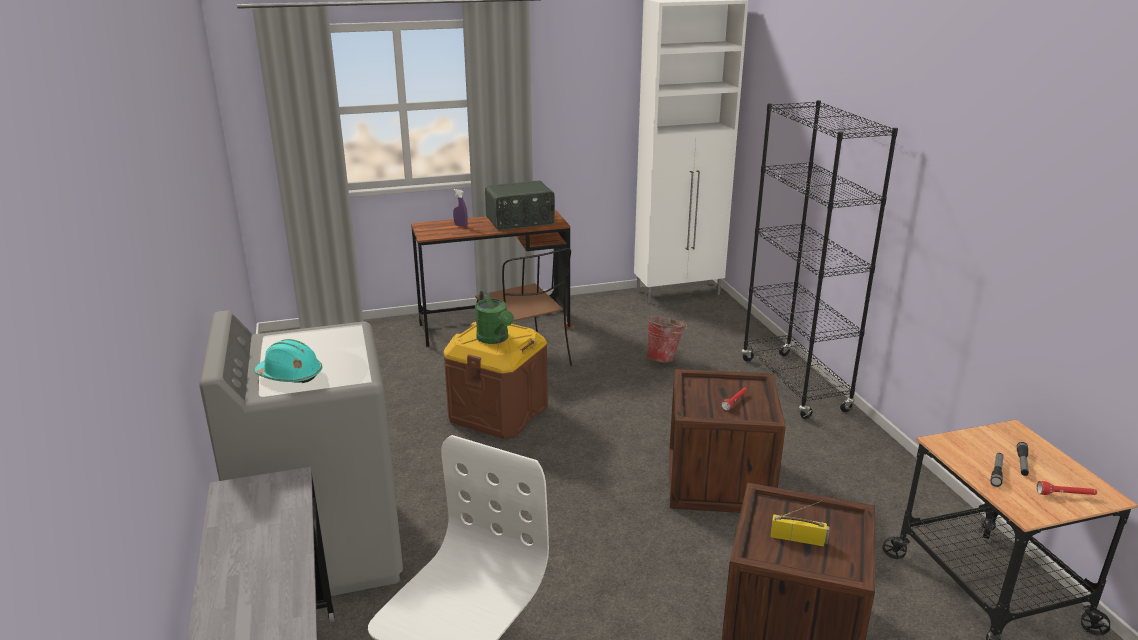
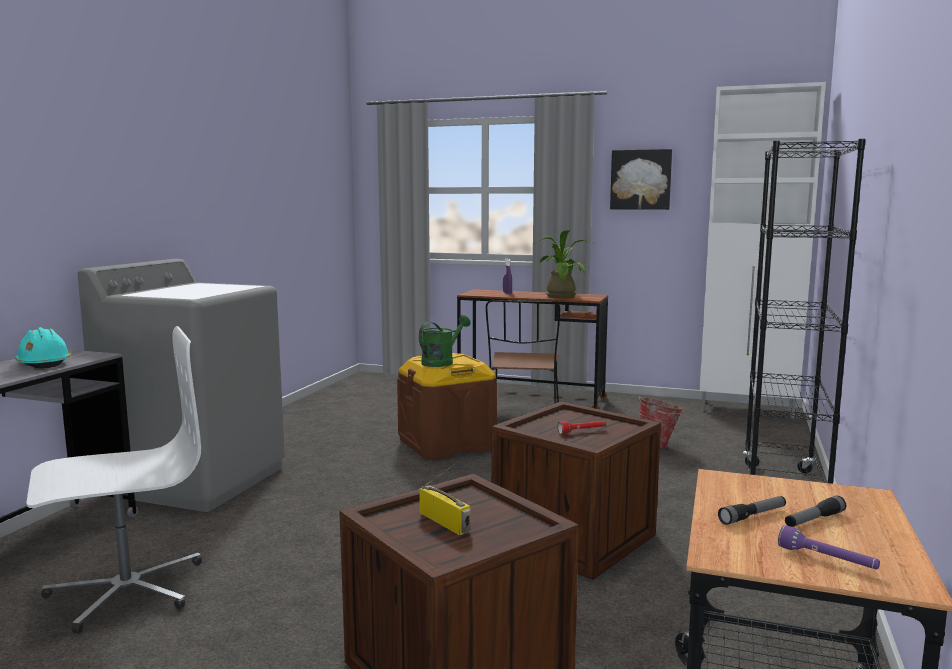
camera: 35 degrees right, 15 degrees down
turquoise hard hat [255,339,322,383] -> turquoise hard hat moved to [15,327,71,369]
green watering can [475,290,514,344] -> green watering can turned 150 degrees counterclockwise [419,315,470,367]
radio [485,181,555,230] -> potted plant [536,230,593,298]
red flashlight [1037,481,1097,495] -> purple flashlight [778,525,880,569]
none -> picture [610,149,672,210]

